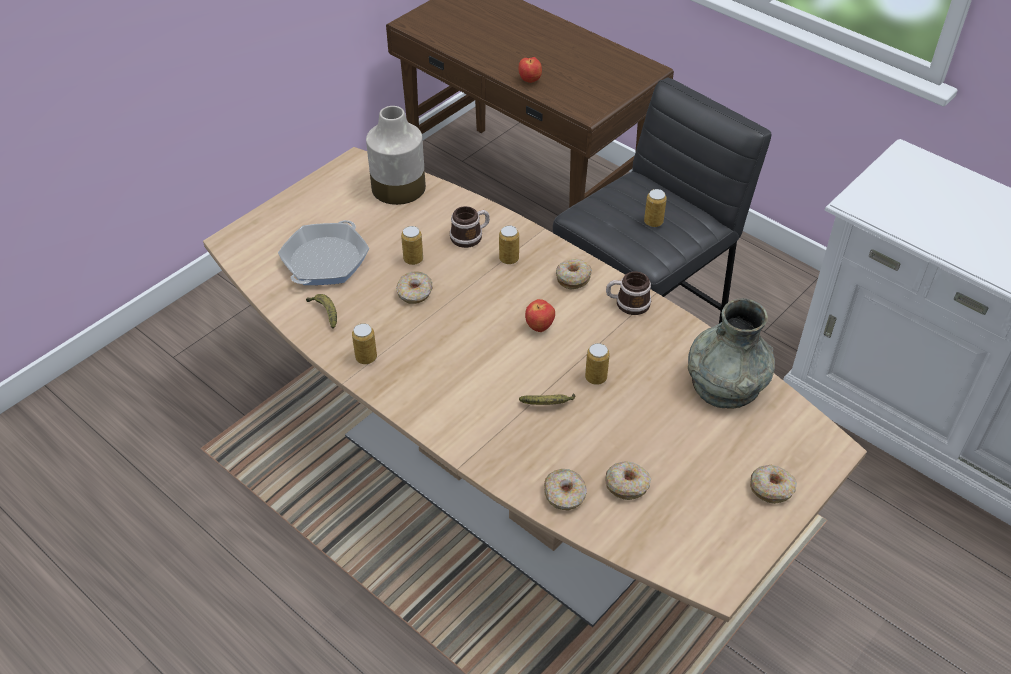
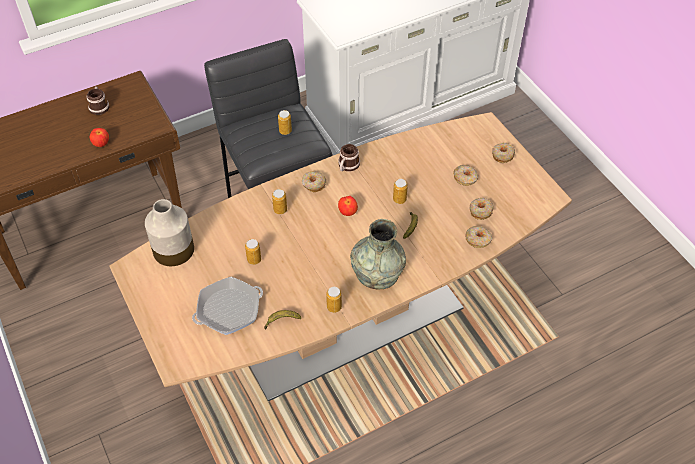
camera: 70 degrees left, 5 degrees up
frying pan [278,220,369,285] -> frying pan turned 105 degrees clockwise [192,277,263,335]
donut [396,271,432,304] -> donut moved to [453,165,478,186]
mug [450,206,490,248] -> mug moved to [87,86,109,115]
grey vase [688,298,775,409] -> grey vase moved to [350,219,406,290]

